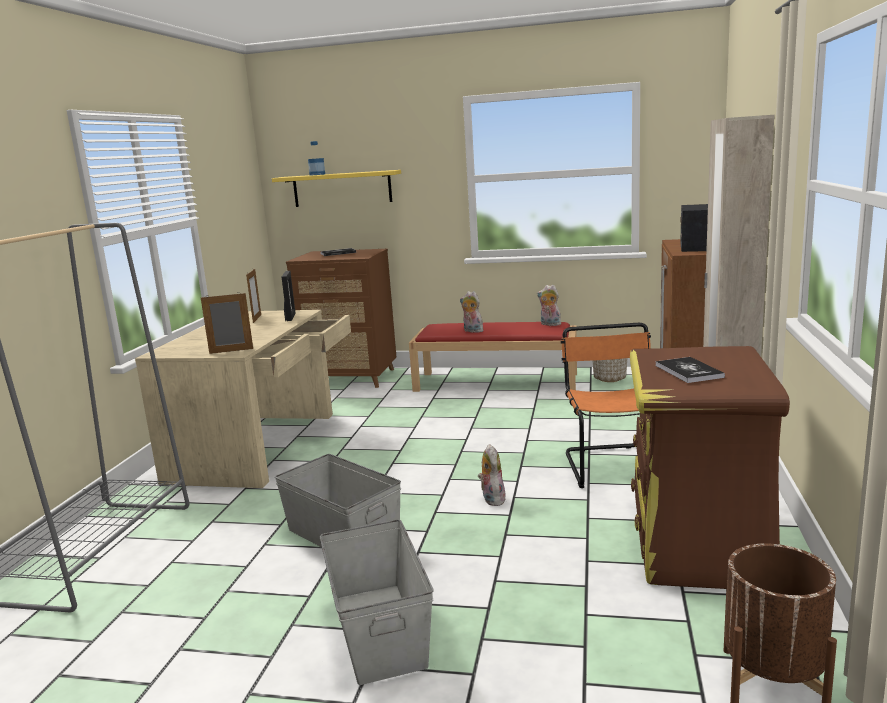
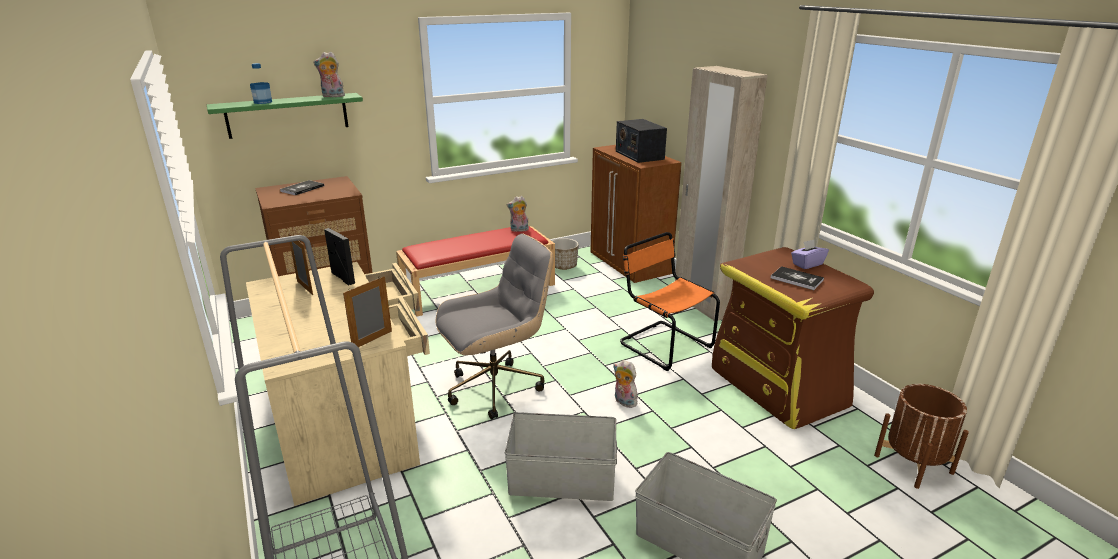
camera: 40 degrees left, 10 degrees up
yellow shelf [272,170,401,207] -> green shelf [207,93,363,139]
plush toy [460,291,483,333] -> plush toy moved to [313,52,345,97]
none -> grey office chair [436,233,554,419]
none -> purple tissue box [791,240,829,269]

